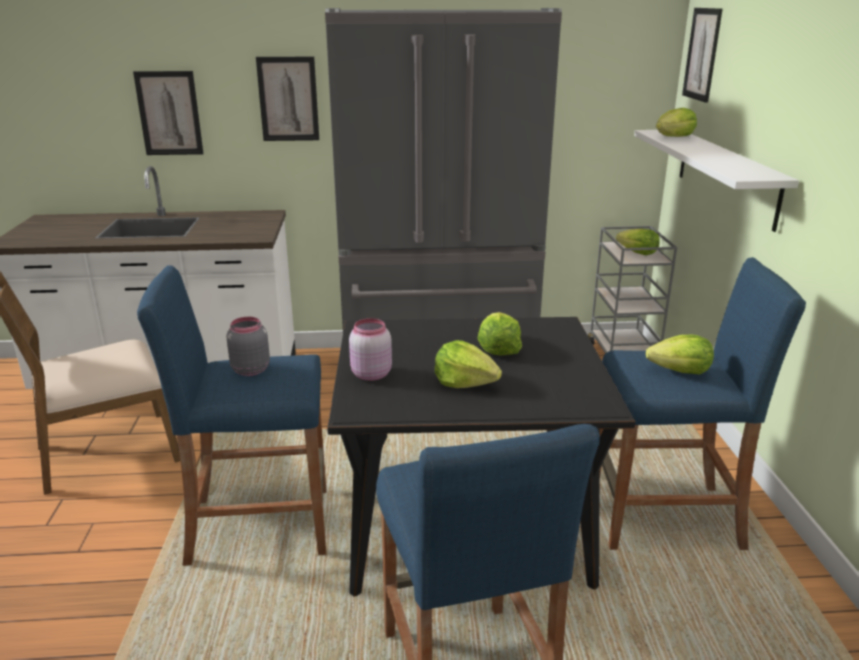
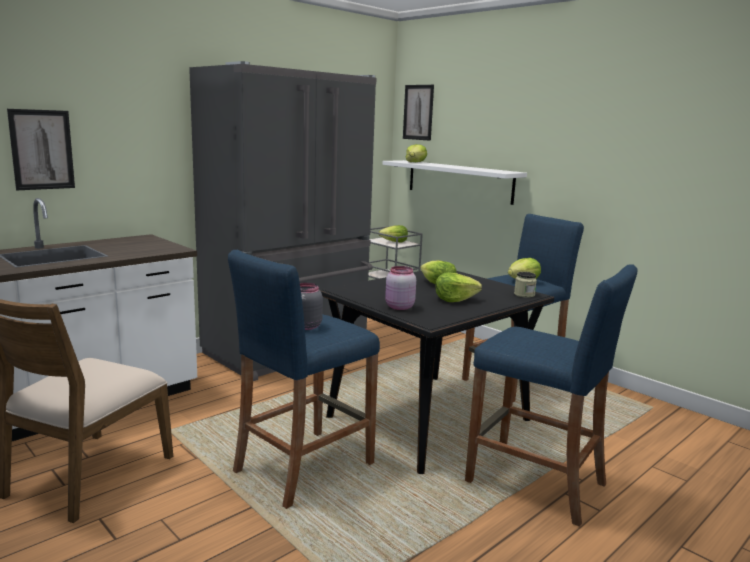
camera: 40 degrees left, 10 degrees down
picture [256,57,319,141] -> none
none -> jar [514,272,537,298]

